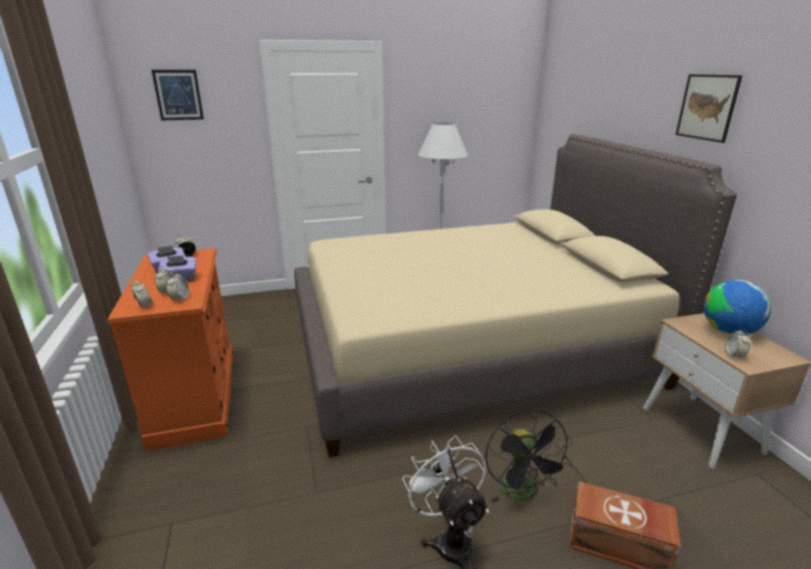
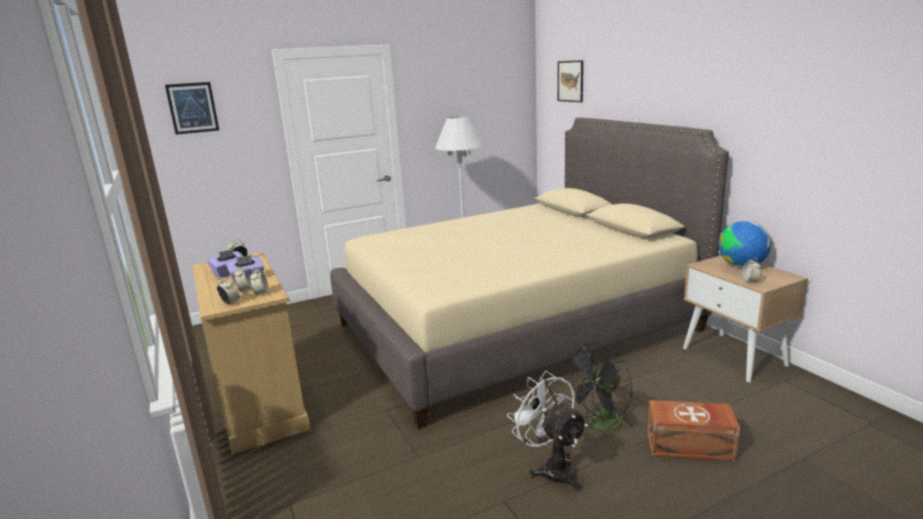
camera: 10 degrees left, 5 degrees down
orange dresser [107,248,233,451] -> beige dresser [192,252,311,455]
black fan [485,410,573,503] -> black fan turned 75 degrees clockwise [565,343,634,436]
picture [676,74,742,143] -> picture moved to [558,60,583,102]

